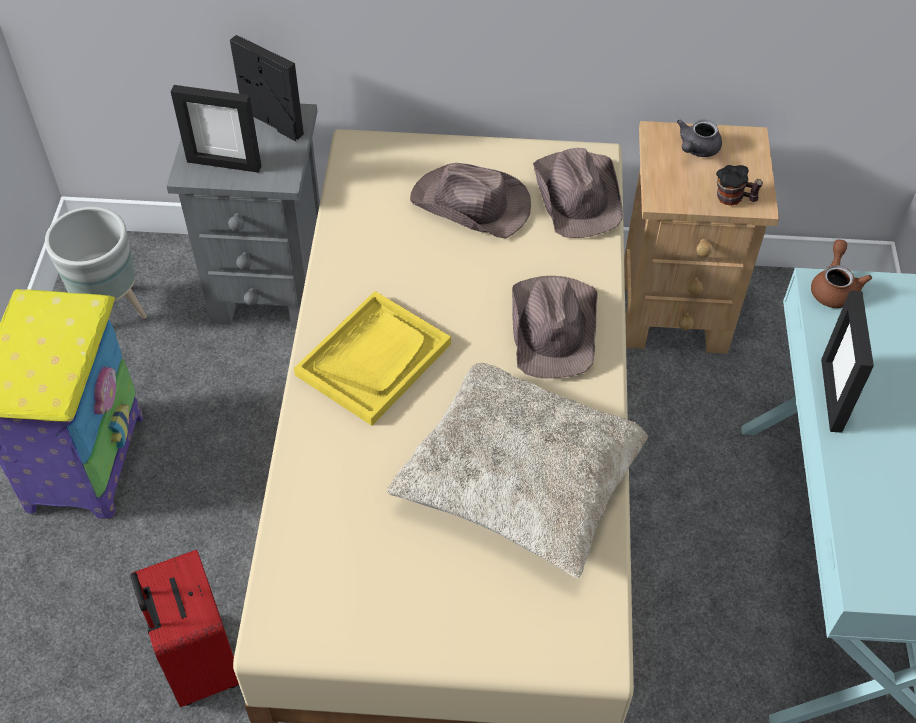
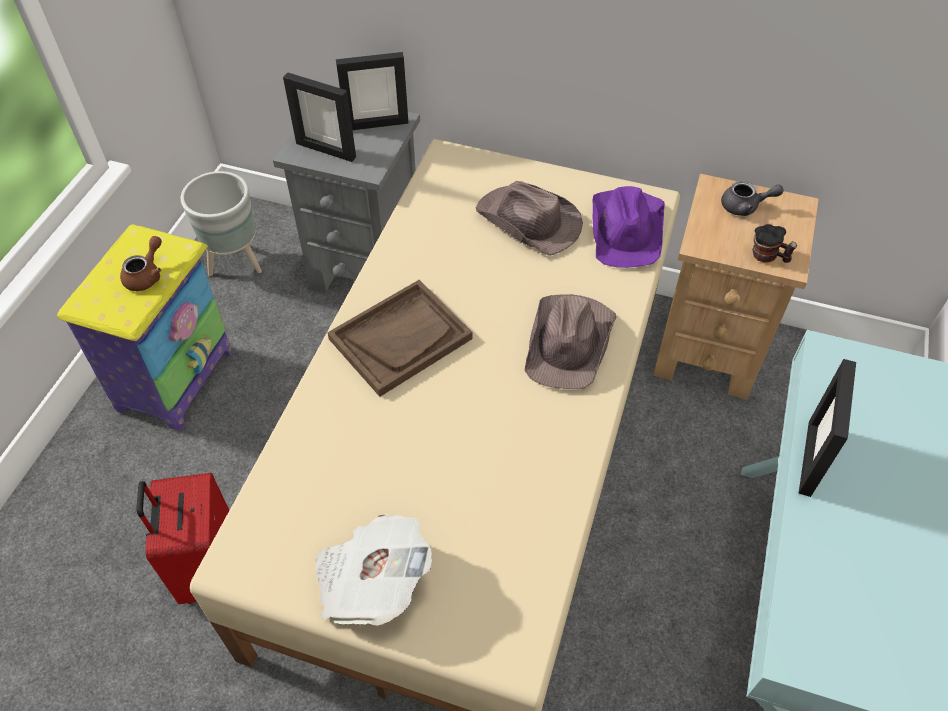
camera: 15 degrees right, 0 degrees up
picture frame [230,35,304,142] -> picture frame turned 120 degrees clockwise [336,52,409,130]
yellow tray [294,291,451,426] -> brown tray [327,280,472,397]
beige pillow [387,363,648,578] -> none
brown hat [533,148,623,238] -> purple hat [593,186,665,268]
grey teapot [677,120,722,157] -> grey teapot turned 135 degrees counterclockwise [721,181,784,216]
brown teapot [811,240,872,308] -> brown teapot moved to [120,236,162,291]
none -> newspaper [315,514,432,626]

